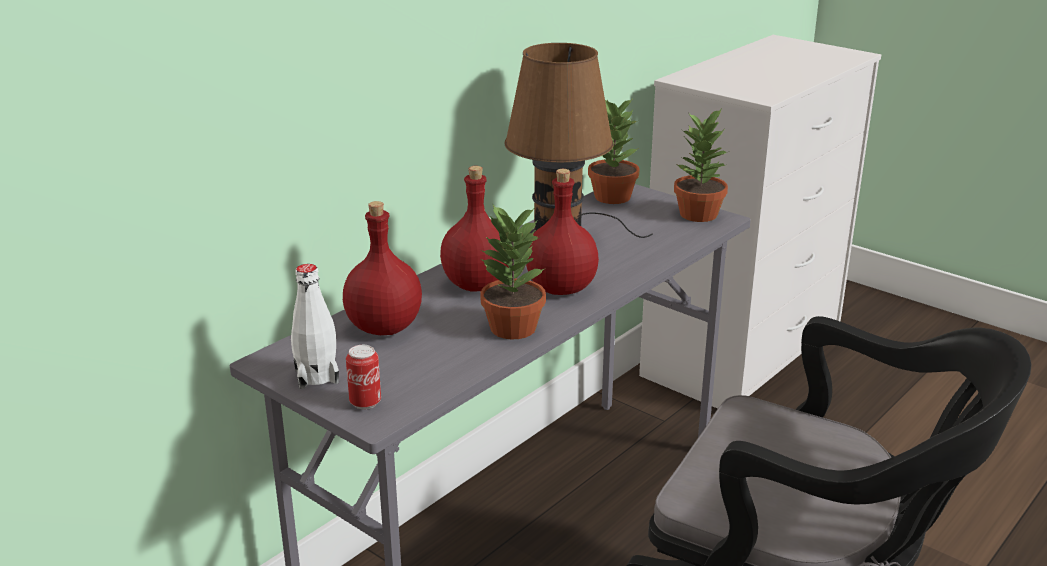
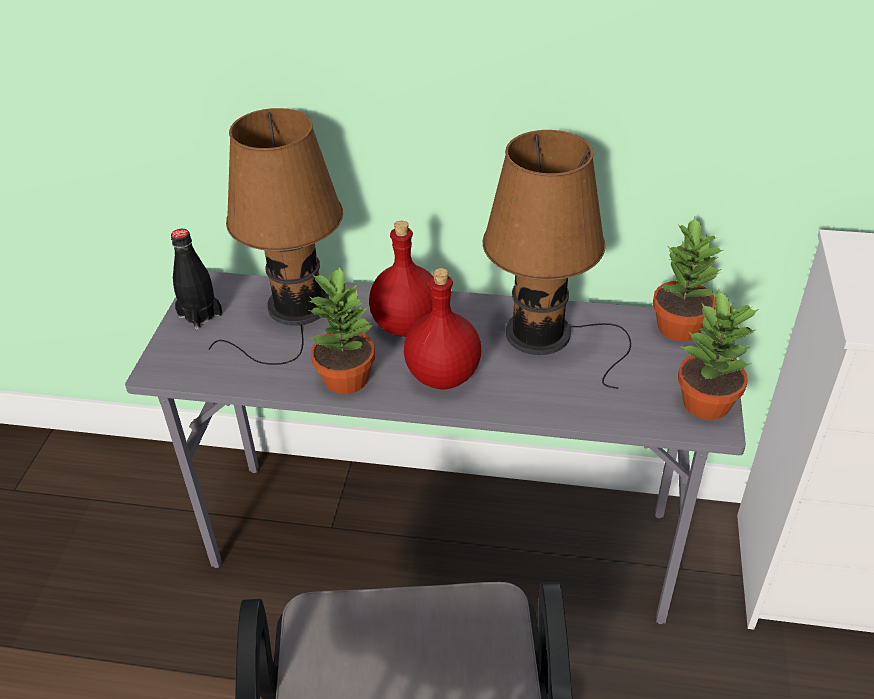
camera: 60 degrees right, 15 degrees up
white bottle [291,264,339,389] -> black bottle [171,229,223,330]
red bottle [343,201,422,335] -> brown table lamp [209,108,343,365]
can [346,345,381,409] -> none

